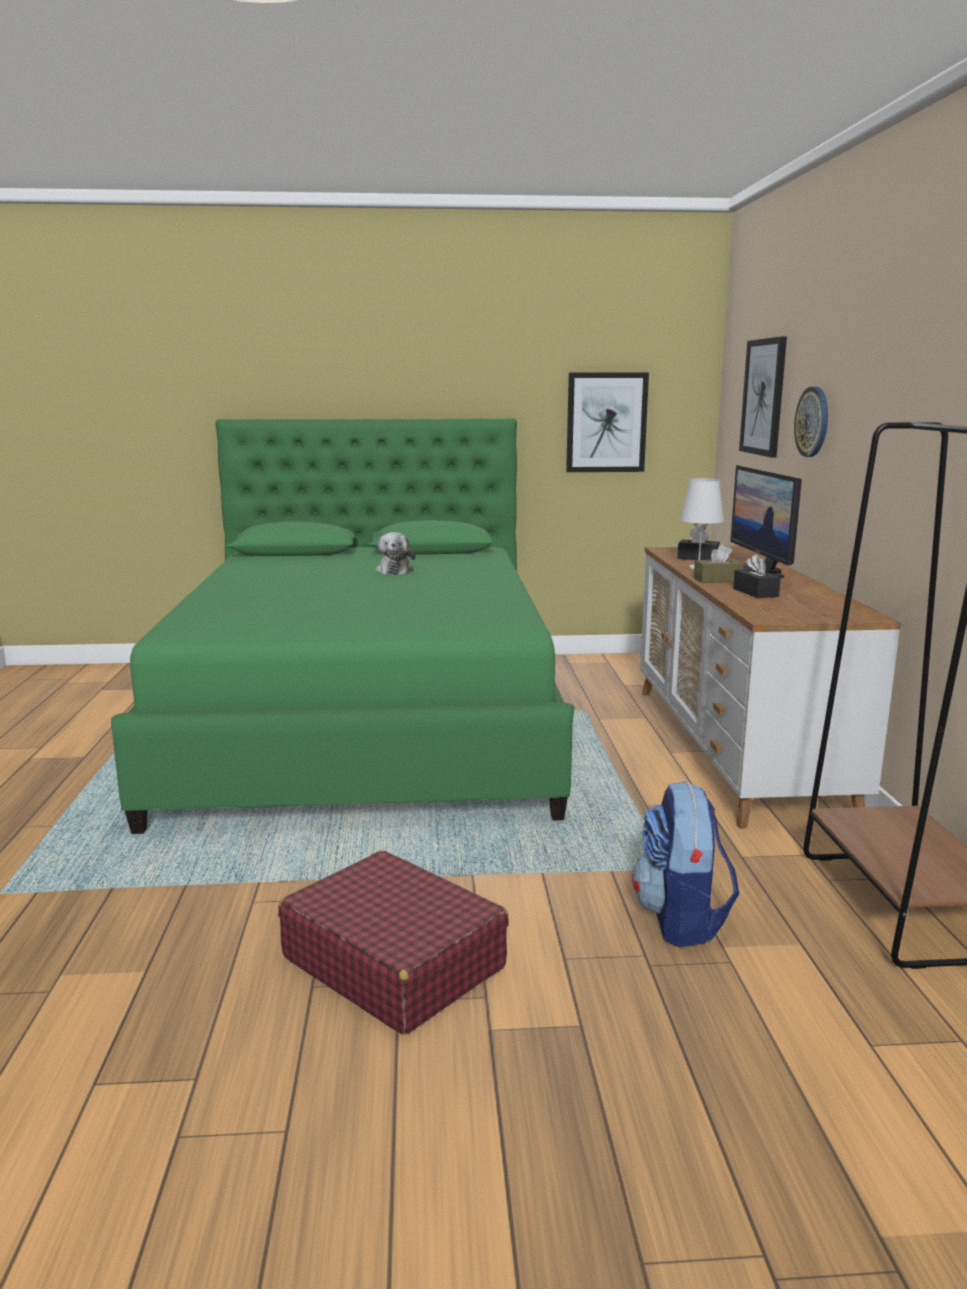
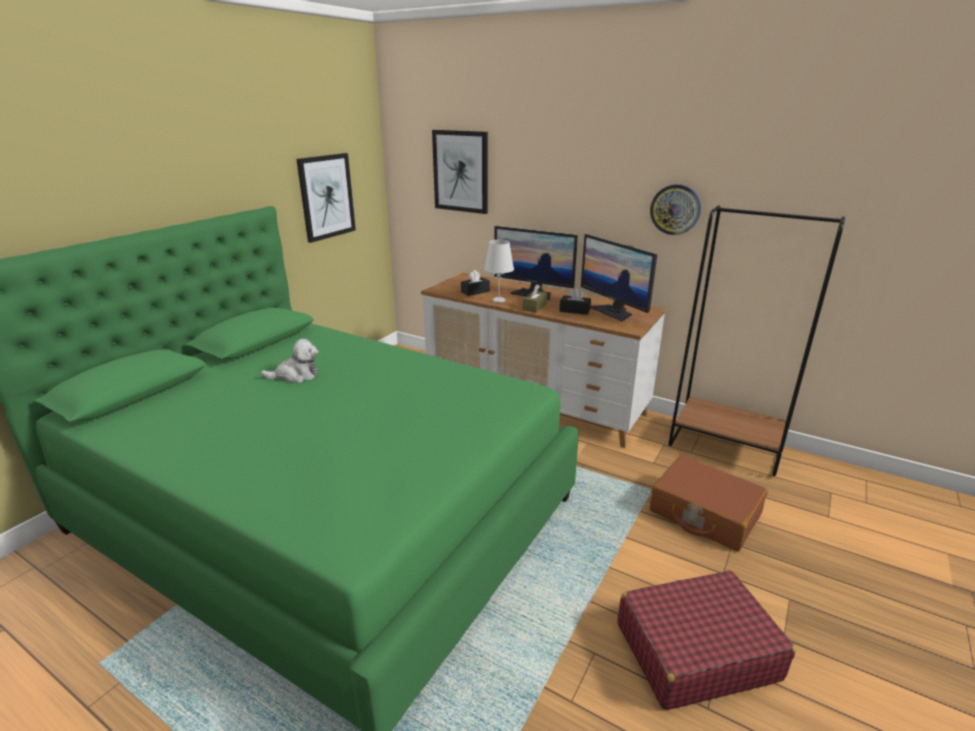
camera: 55 degrees left, 10 degrees up
plush toy [375,532,416,575] -> plush toy turned 45 degrees counterclockwise [261,339,319,383]
backpack [632,782,739,947] -> brown suitcase [650,455,768,551]
wall clock [794,387,828,457] -> wall clock moved to [650,184,701,235]
none -> monitor [581,234,657,321]

